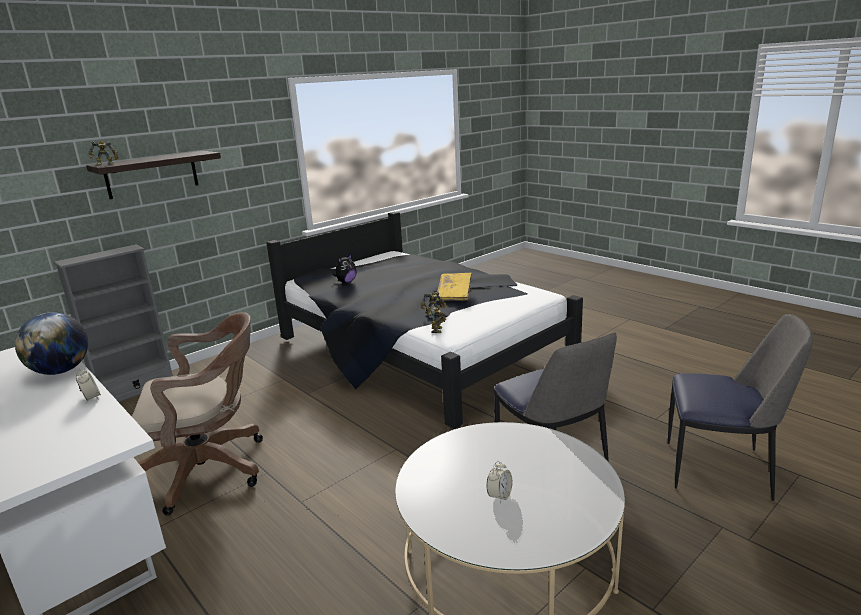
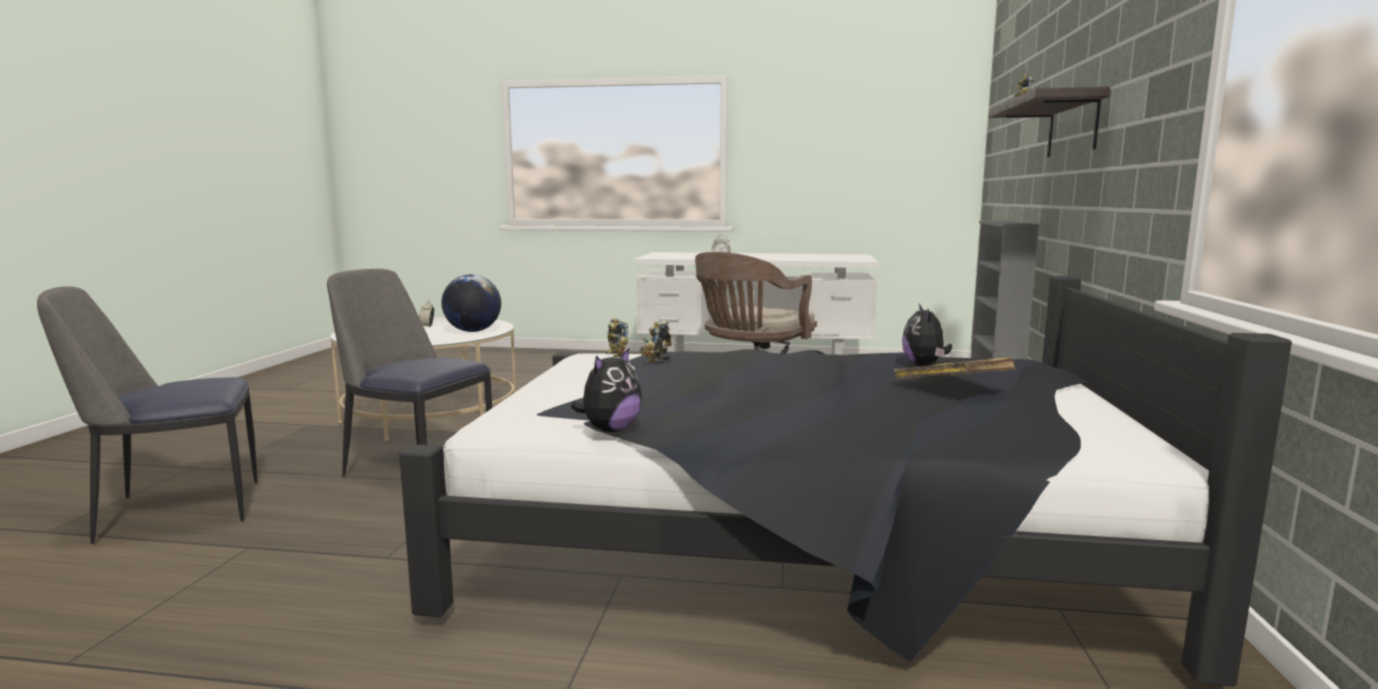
camera: 140 degrees right, 10 degrees down
globe [15,312,88,375] -> globe moved to [441,274,501,332]
yellow book [436,272,472,301] -> yellow book moved to [894,358,1015,379]
none -> plush toy [571,349,642,432]

